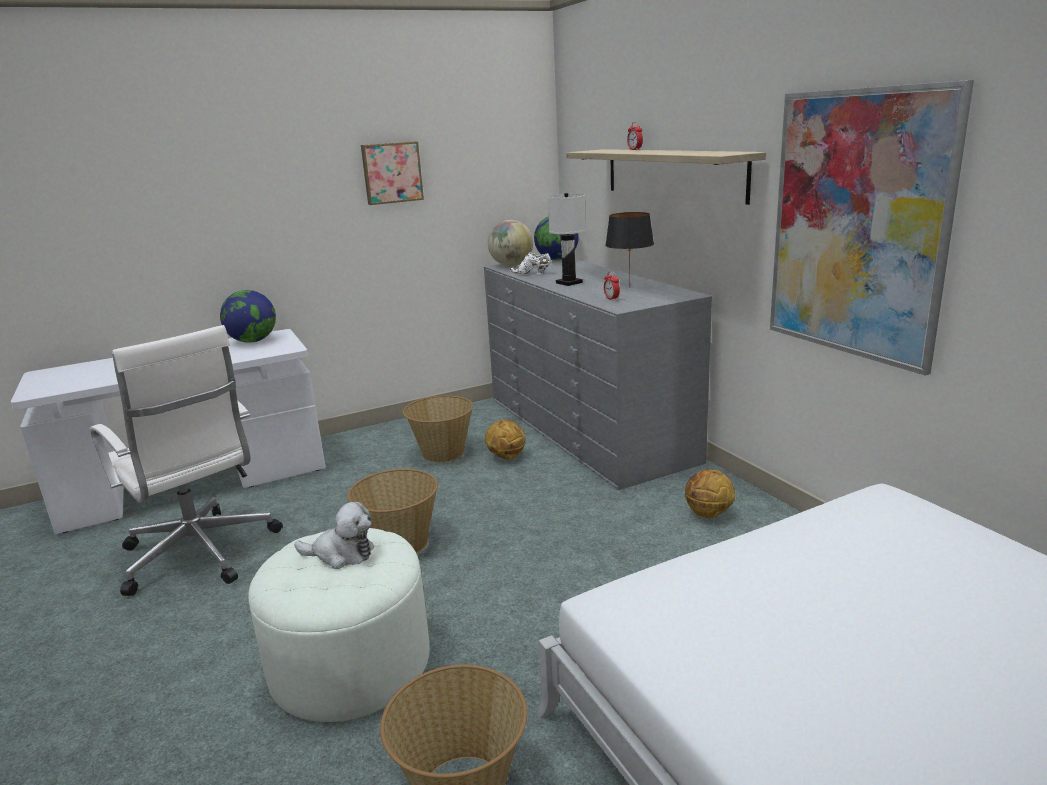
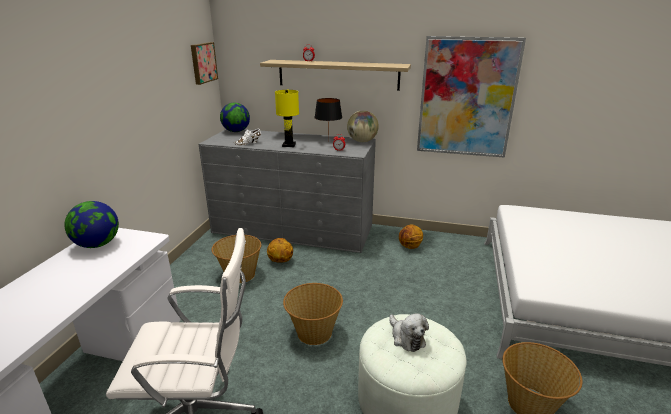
camera: 50 degrees left, 5 degrees up
plush toy [294,502,374,569] -> plush toy turned 105 degrees clockwise [389,313,429,352]
picture [361,141,424,205] -> picture moved to [191,42,218,85]
globe [488,220,533,266] -> globe moved to [347,110,379,142]
white table lamp [548,193,586,286] -> yellow table lamp [275,90,299,147]

